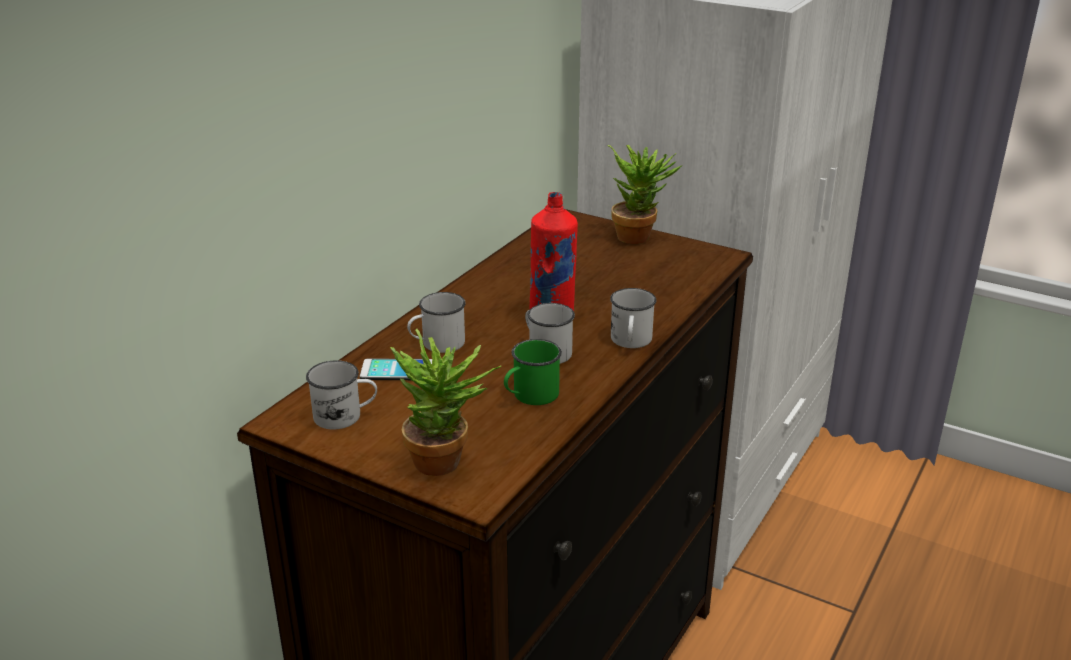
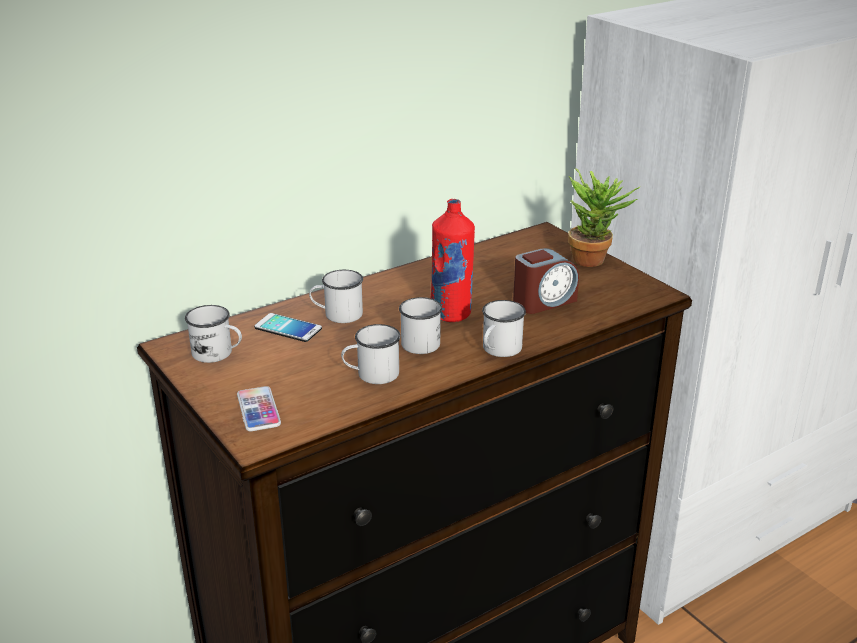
camera: 25 degrees right, 0 degrees up
potted plant [390,329,501,476] -> phone [237,386,281,431]
green mug [504,339,562,405] -> white mug [341,324,401,384]
none -> alarm clock [513,248,579,314]

